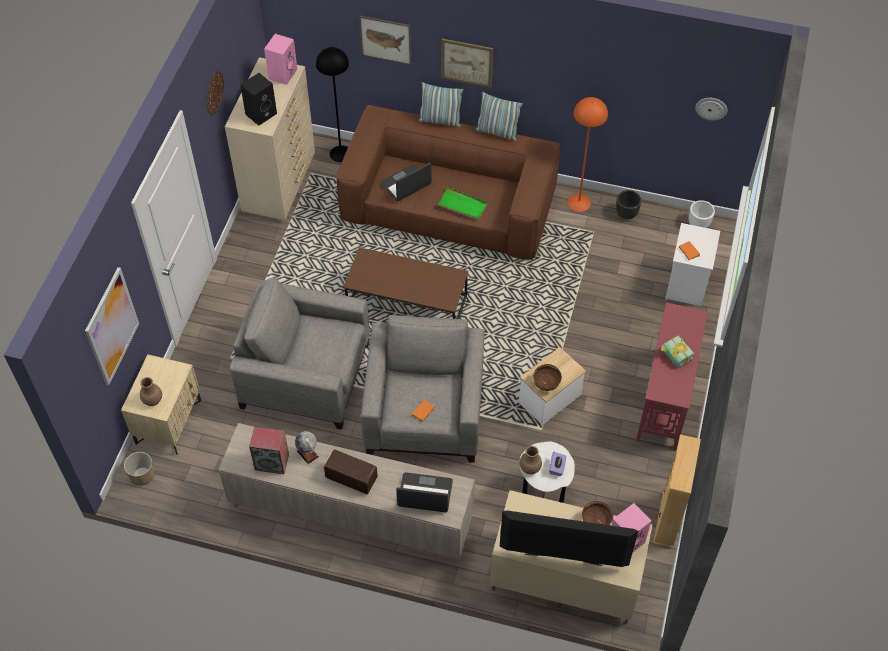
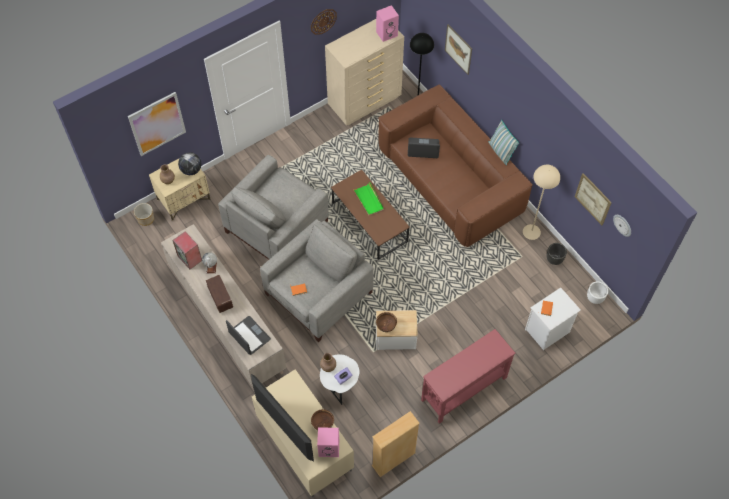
camera: 40 degrees right, 5 degrees up
grey armchair [230,278,370,430] -> grey armchair turned 105 degrees counterclockwise [218,155,329,260]
black speaker [240,73,277,126] -> none
pillow [418,82,464,127] -> none
green tray [436,187,487,220] -> green tray moved to [353,183,384,216]
picture [441,39,493,88] -> picture moved to [575,173,612,225]
orange floor lamp [568,97,608,212] -> beige floor lamp [523,165,560,240]
book [661,336,694,368] -> none
none -> globe [178,152,202,175]

